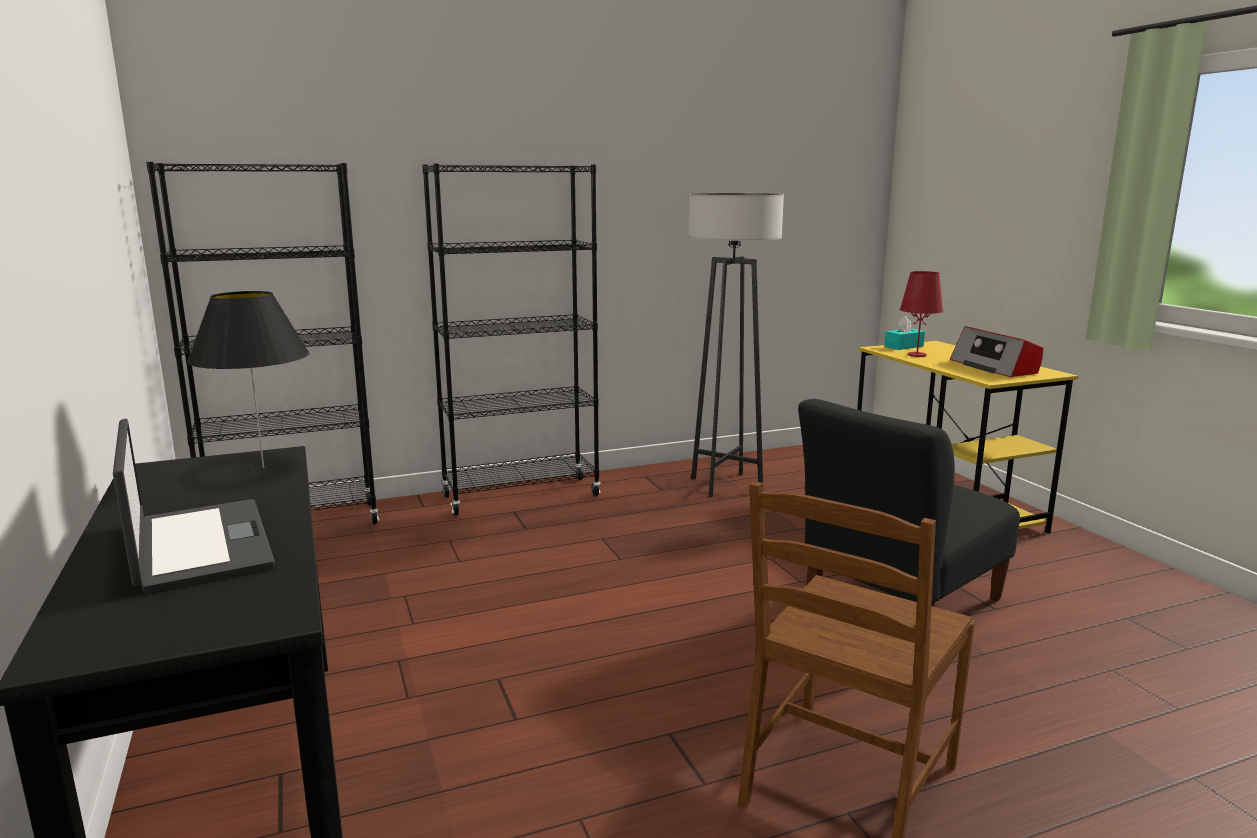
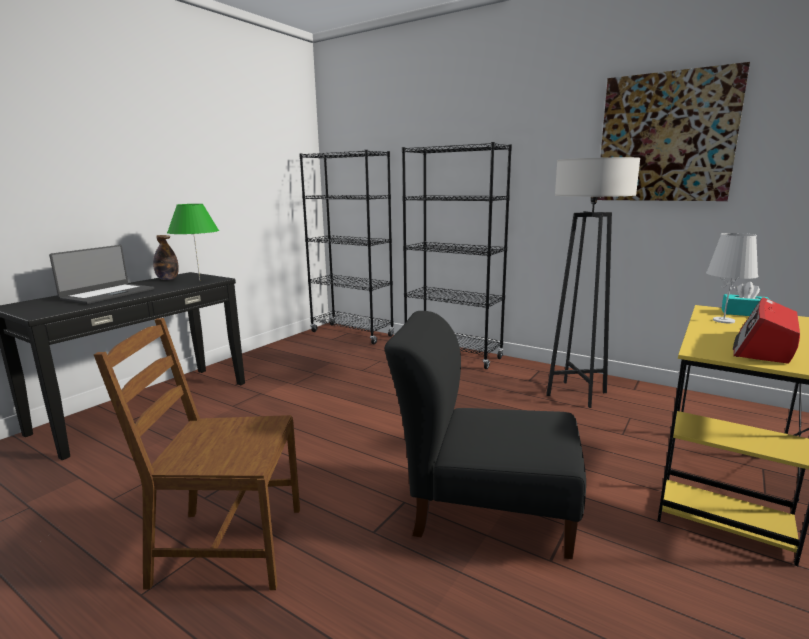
camera: 55 degrees right, 0 degrees up
black table lamp [187,291,309,468] -> green table lamp [167,204,219,280]
red table lamp [900,271,943,357] -> white table lamp [706,233,758,324]
none -> bottle [153,235,179,280]
none -> picture [597,62,750,201]

